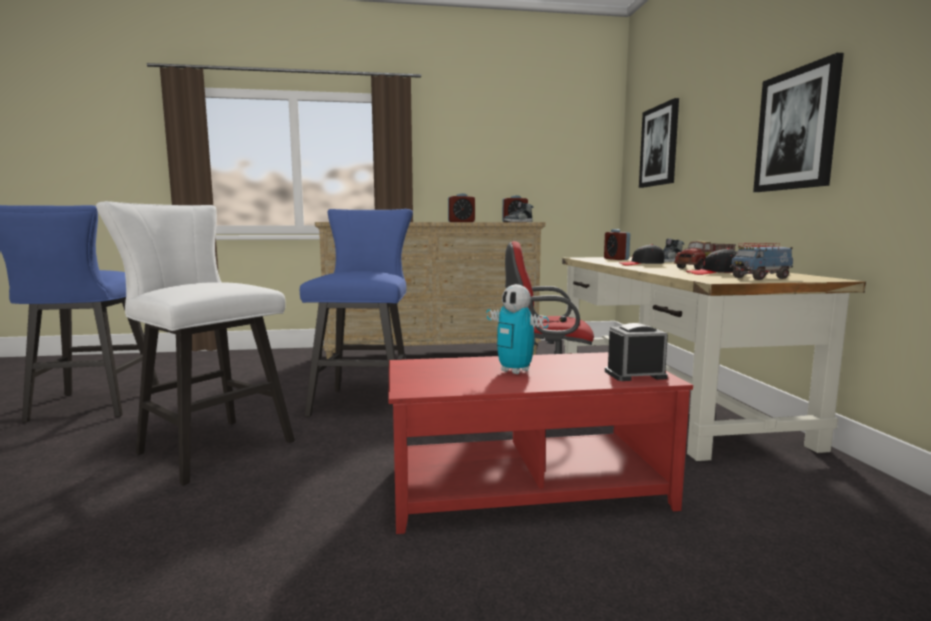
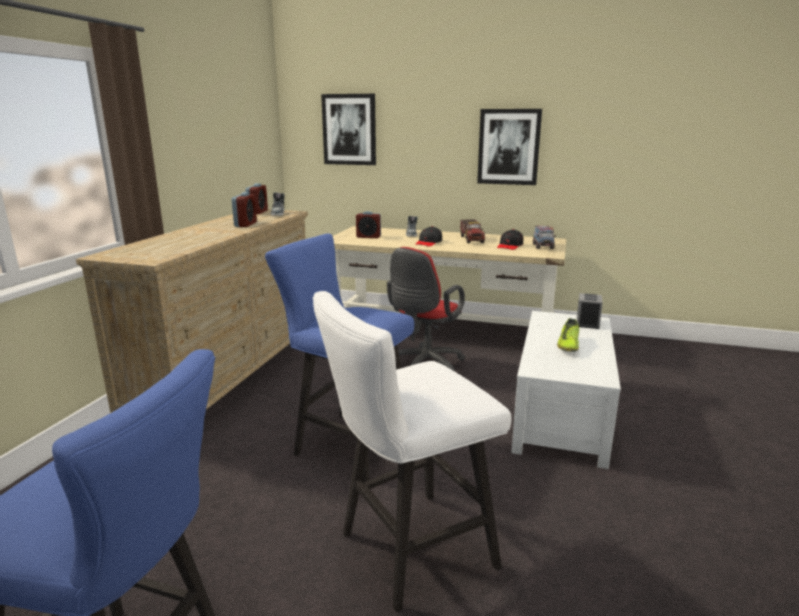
camera: 65 degrees left, 10 degrees up
red coffee table [389,352,693,534] -> white coffee table [511,311,621,469]
toy robot [486,284,549,374] -> shoe [557,318,579,352]

